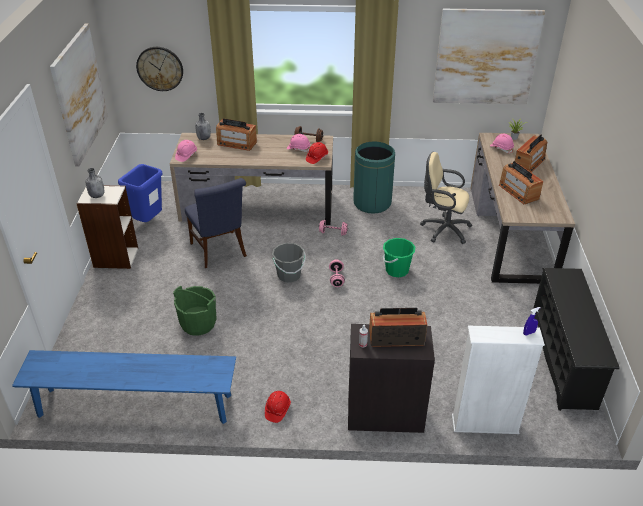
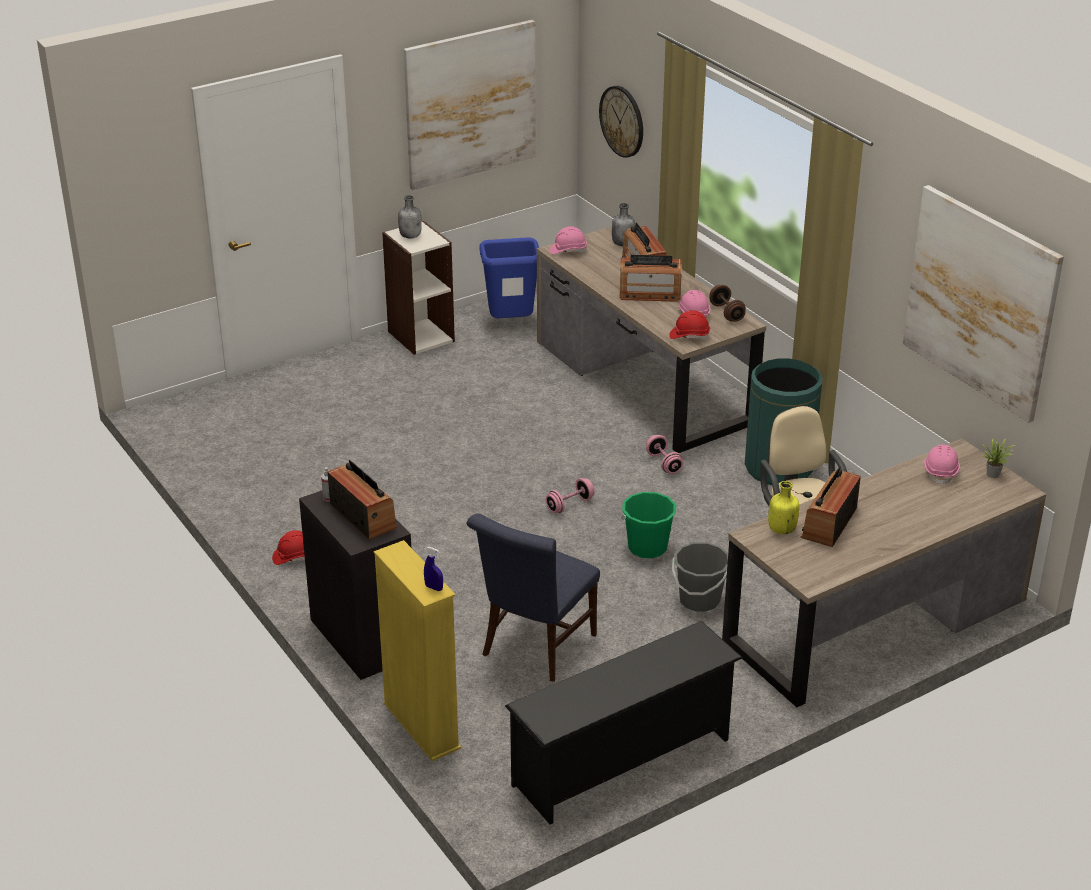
camera: 55 degrees right, 5 degrees down
blue bench [12,350,236,424] -> none
green bucket [173,285,217,336] -> none
blue chair [185,178,247,268] -> blue chair moved to [467,514,600,682]
grey bucket [272,243,306,283] -> grey bucket moved to [672,542,728,611]
white bookcase [452,326,545,434] -> yellow bookcase [374,540,461,761]
radio [515,134,547,173] -> radio moved to [620,255,682,302]
none -> yellow bottle [768,481,799,534]

